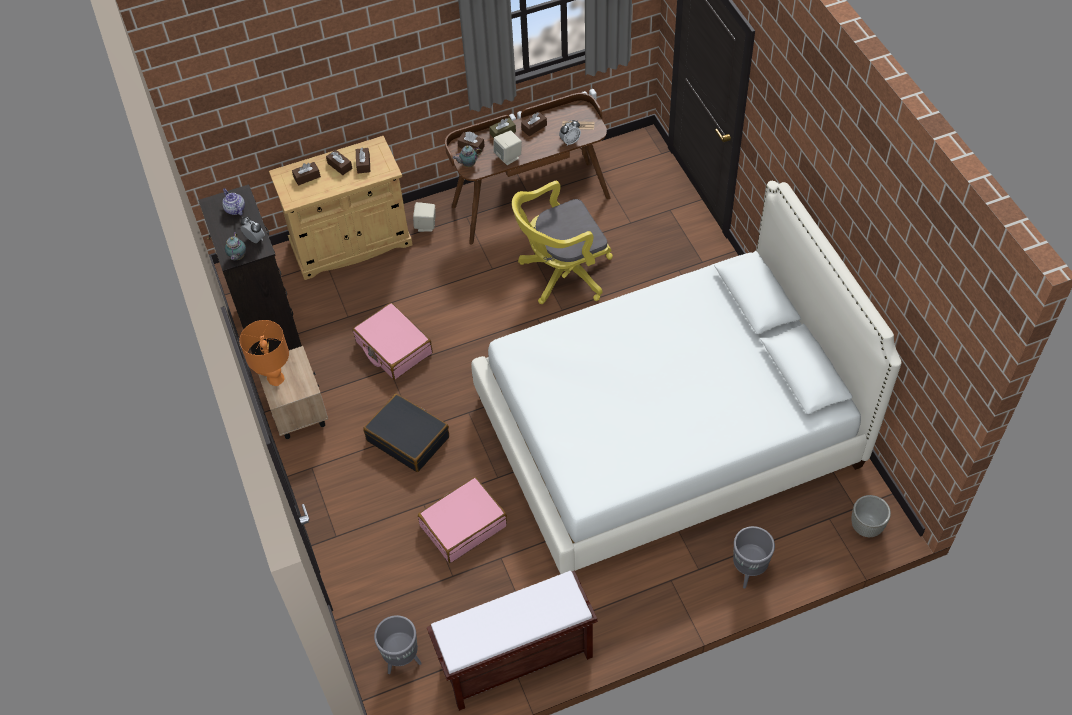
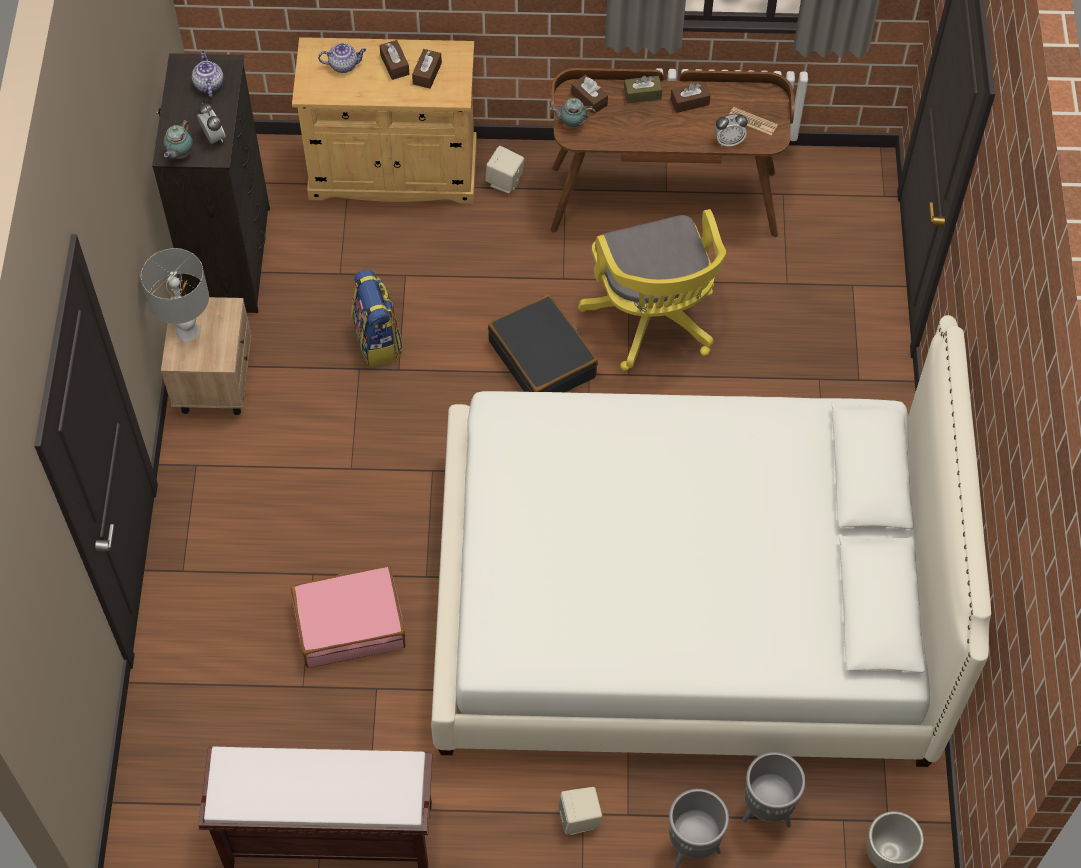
camera: 20 degrees right, 5 degrees up
orange table lamp [239,320,289,386] -> grey table lamp [141,248,209,341]
brown tissue box [292,162,321,186] -> teapot [318,43,366,73]
pink suitcase [353,303,433,380] -> backpack [351,269,403,367]
black suitcase [363,394,449,472] -> black suitcase moved to [488,294,598,392]
grey planter [374,615,422,674] -> grey planter moved to [742,752,806,828]
beige speaker [494,130,522,165] -> beige speaker moved to [558,787,602,835]
yellow office chair [512,181,613,304] -> yellow office chair turned 105 degrees counterclockwise [578,209,726,371]

